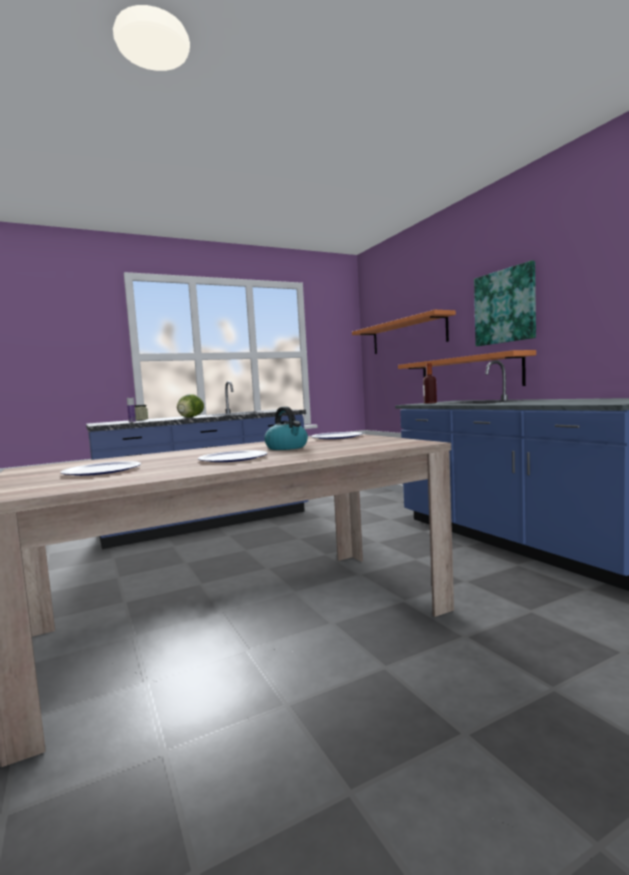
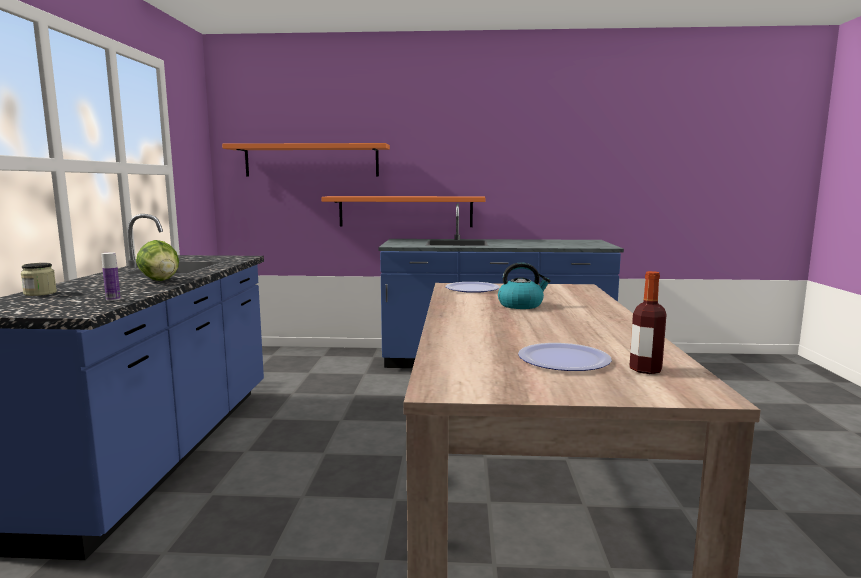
camera: 60 degrees left, 5 degrees up
plate [198,450,267,462] -> none
bottle [423,363,437,404] -> bottle moved to [629,271,667,374]
picture [474,260,536,346] -> none

